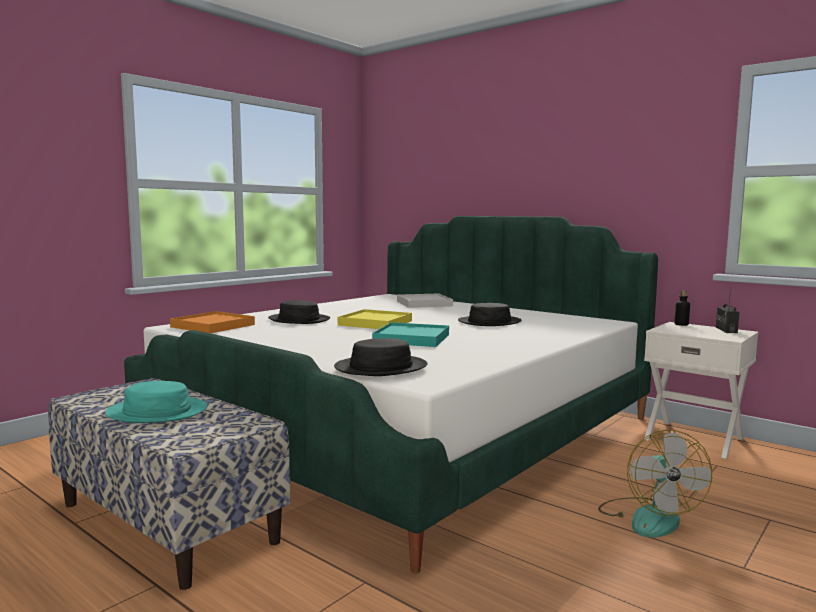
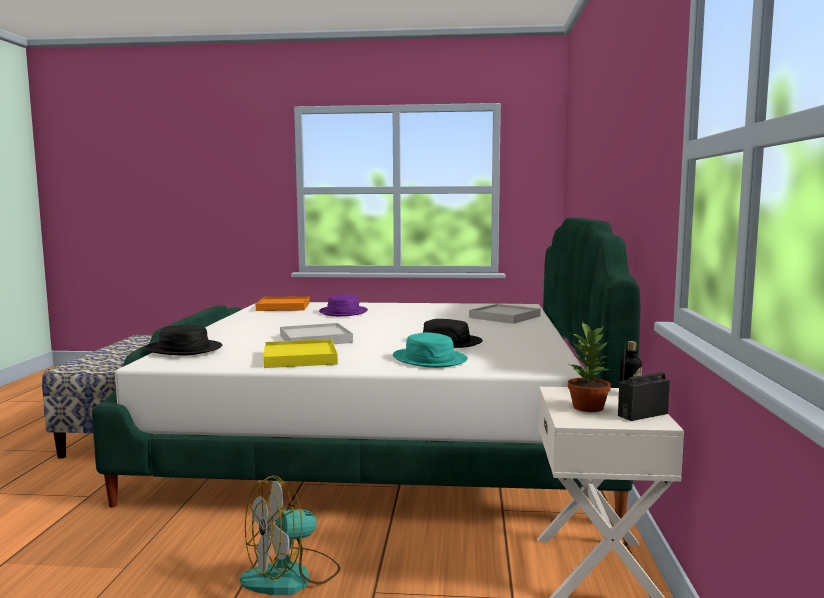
camera: 55 degrees right, 0 degrees up
turquoise hat [105,381,208,423] -> turquoise hat moved to [393,332,468,368]
black hat [268,300,330,324] -> purple hat [319,294,368,316]
yellow tray [338,309,412,329] -> yellow tray moved to [264,339,338,368]
turquoise tray [372,322,449,347] -> white tray [280,323,353,344]
none -> potted plant [568,321,611,412]

